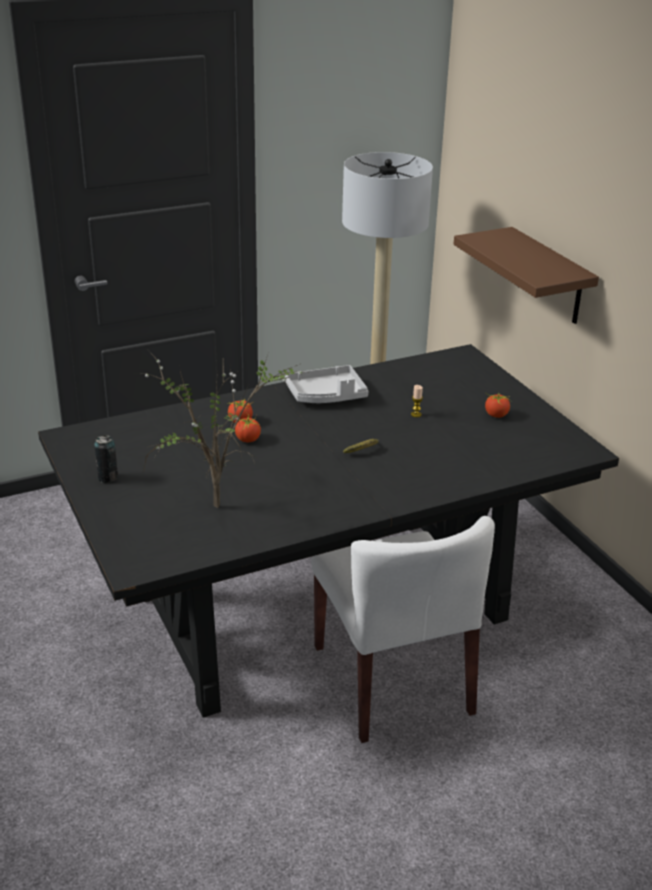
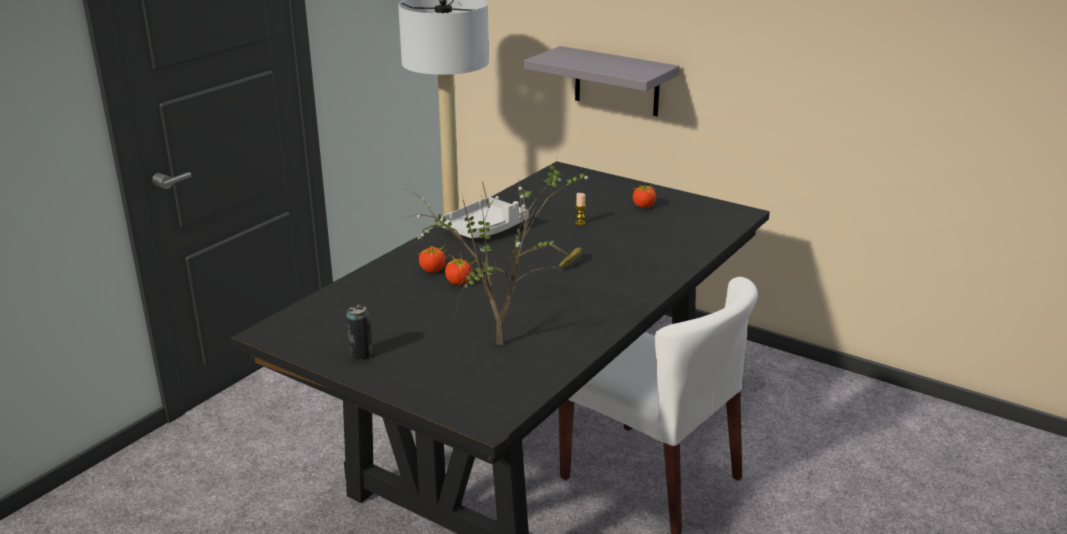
camera: 30 degrees left, 5 degrees down
brown shelf [454,227,599,324] -> grey shelf [524,46,679,116]

